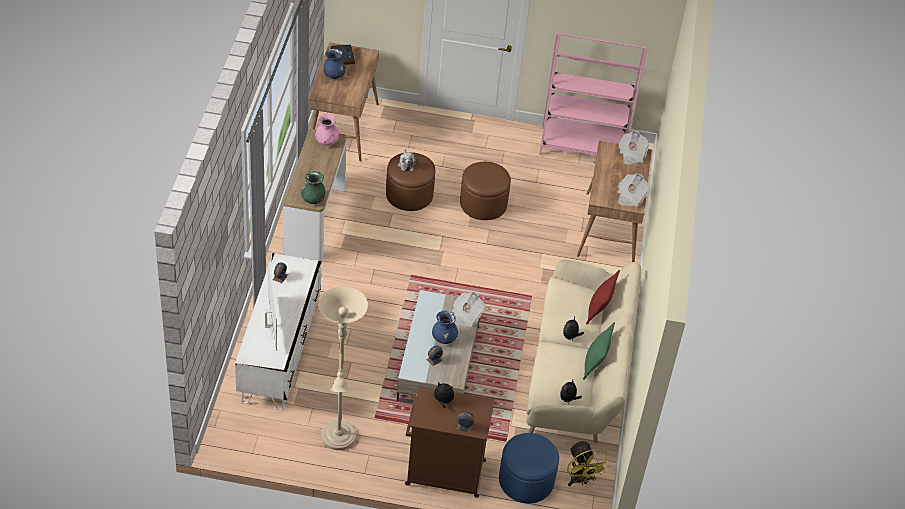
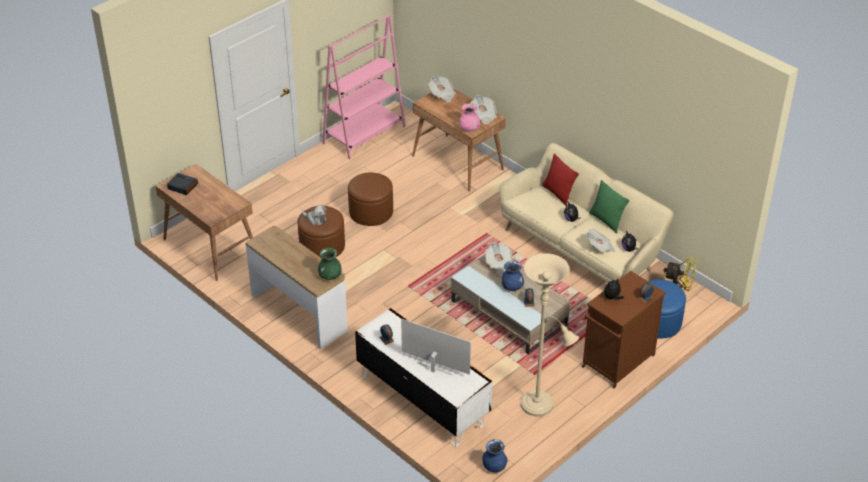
camera: 50 degrees left, 5 degrees down
pink vase [315,114,339,146] -> pink vase moved to [459,103,480,132]
blue vase [323,49,346,79] -> blue vase moved to [482,439,508,473]
none -> newspaper [585,229,615,253]

